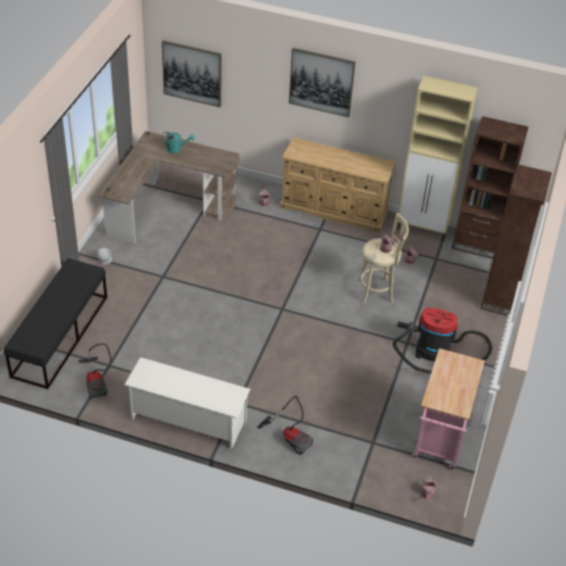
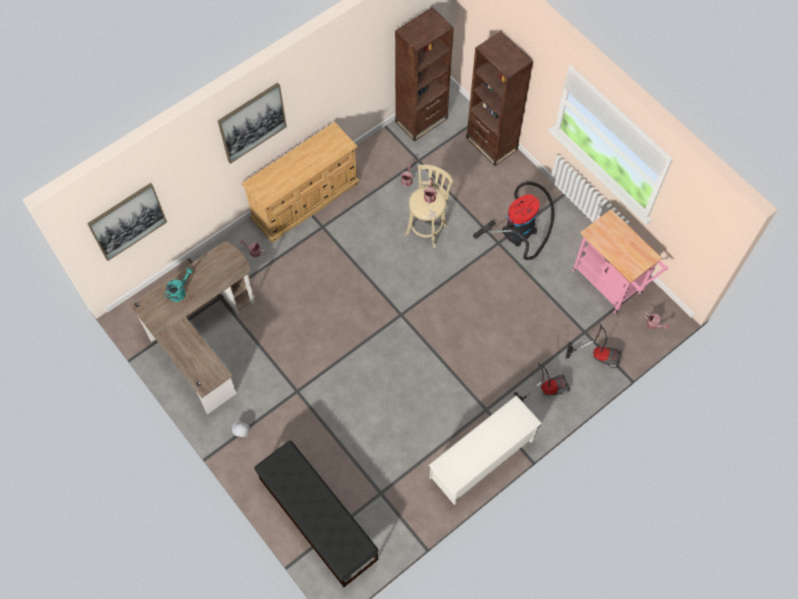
camera: 55 degrees left, 20 degrees up
vacuum cleaner [79,344,111,399] -> vacuum cleaner moved to [566,325,621,368]
beige cabinet [397,76,478,241] -> none

